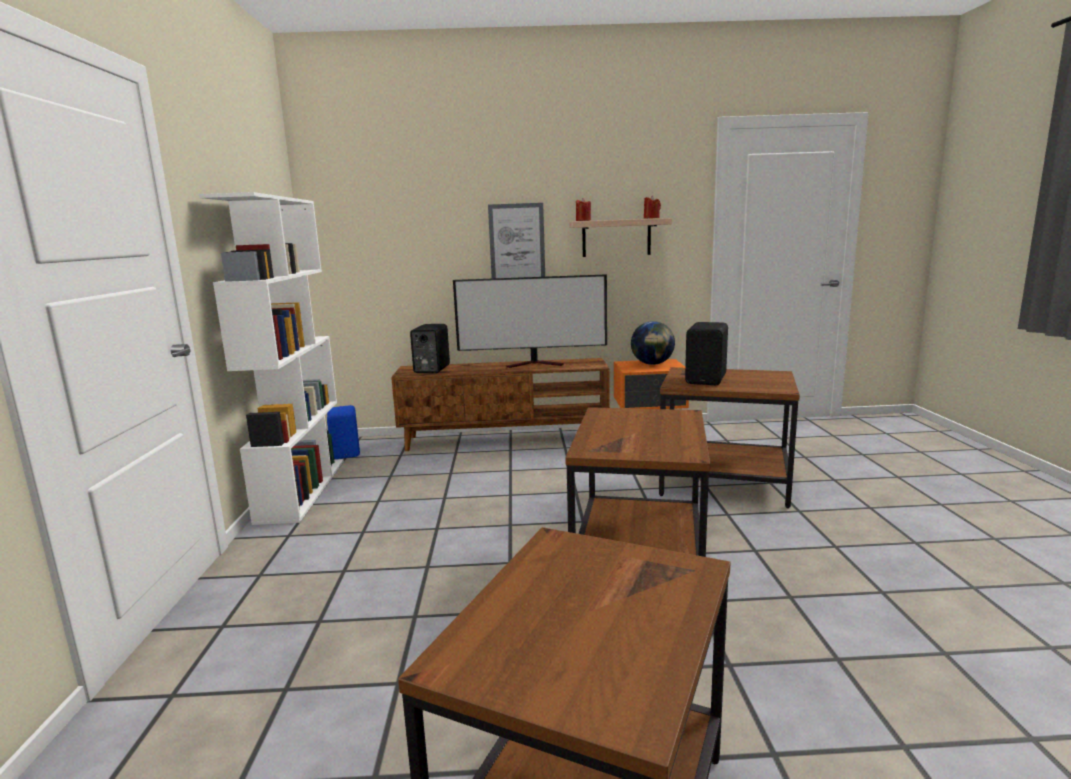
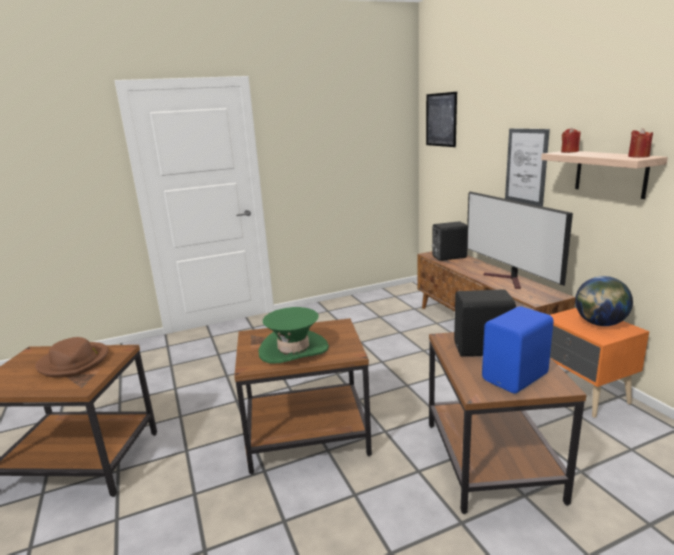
camera: 70 degrees right, 5 degrees up
white bookcase [199,192,344,525] -> none
blue speaker [327,405,360,459] -> blue speaker moved to [482,306,554,394]
none -> brown hat [35,337,108,378]
none -> green hat [259,307,329,364]
none -> picture [426,92,457,147]

